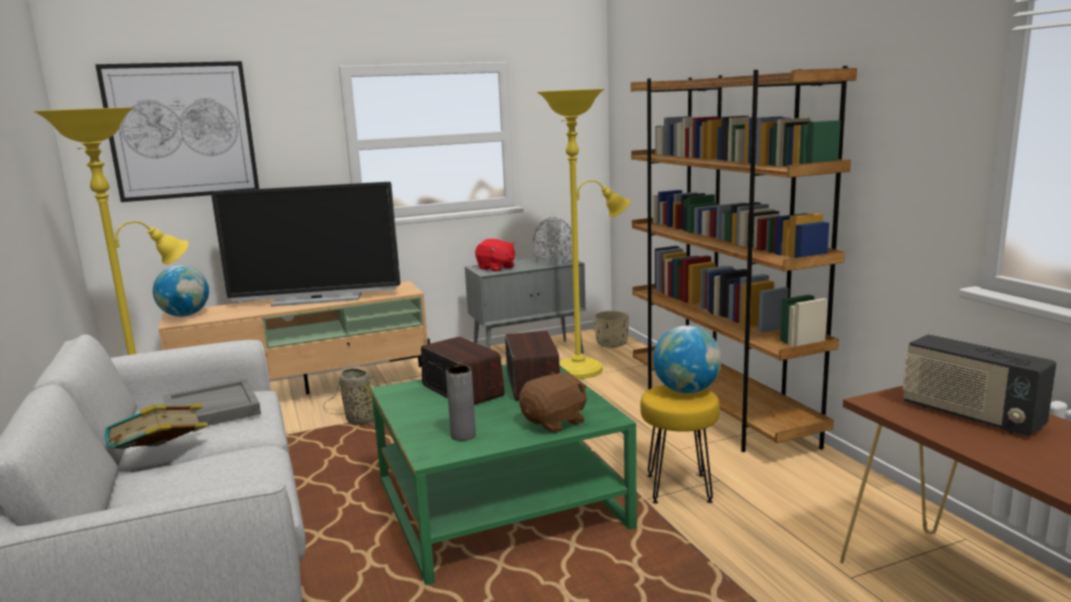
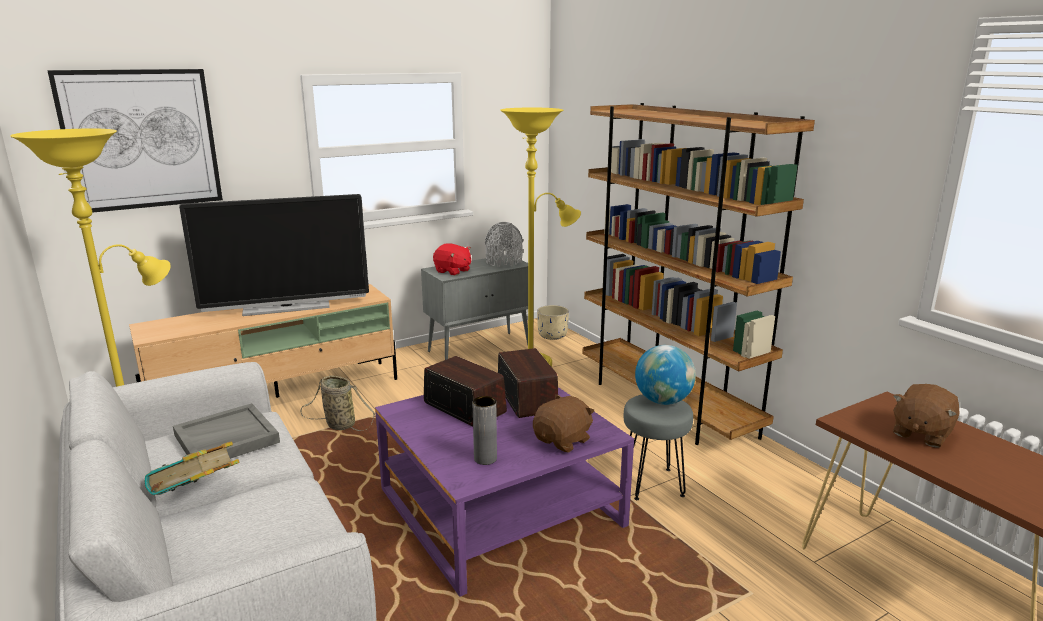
camera: 10 degrees left, 5 degrees up
globe [153,265,209,317] -> none
green coffee table [371,364,637,585] -> purple coffee table [375,387,634,597]
yellow stool [640,385,720,504] -> grey stool [624,394,693,500]
radio [902,334,1057,436] -> brown plush toy [893,384,959,447]

